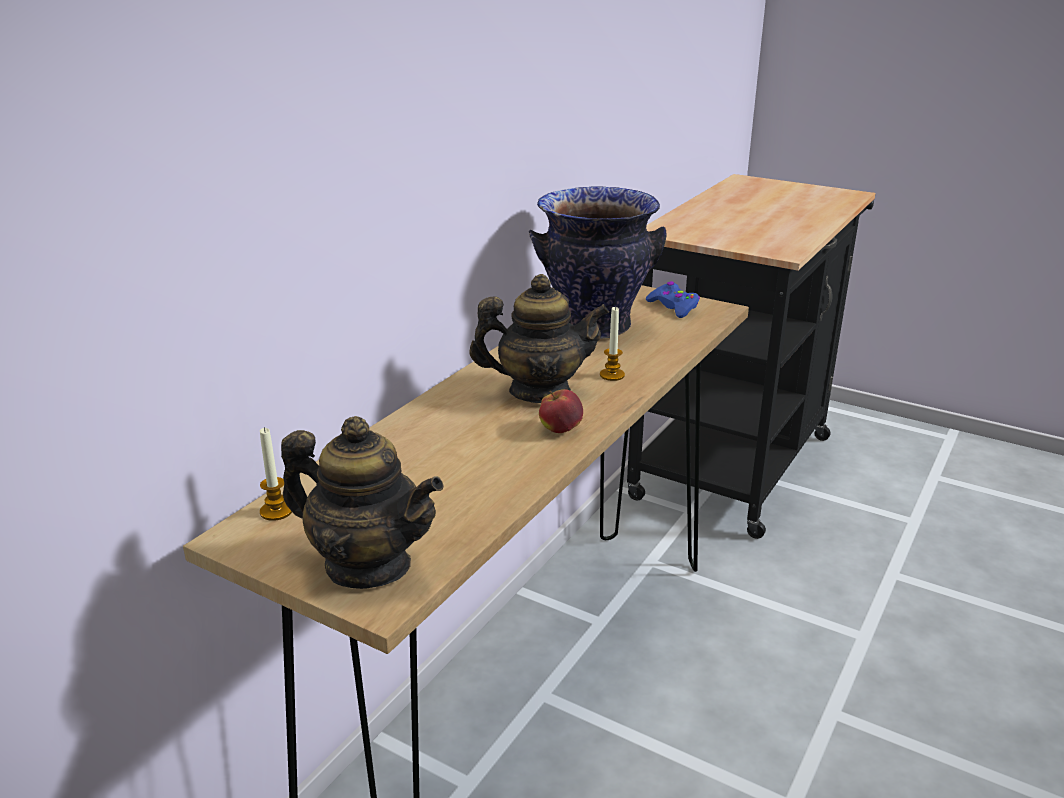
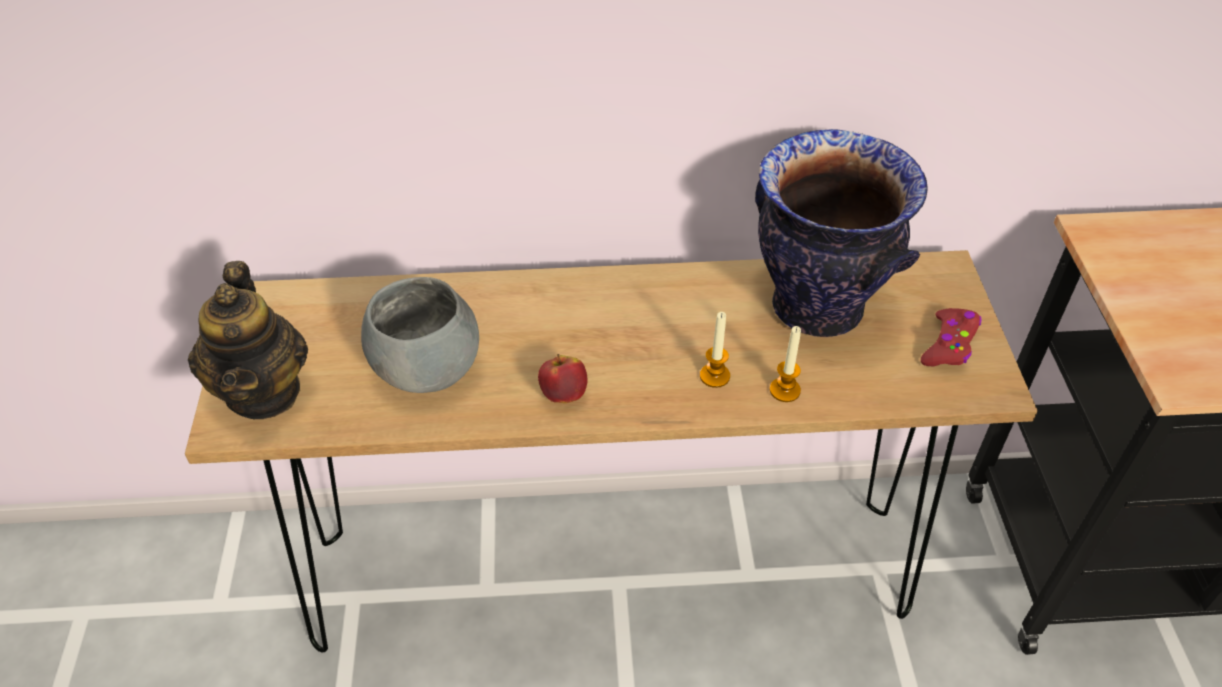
camera: 55 degrees right, 20 degrees up
candle [260,427,292,521] -> candle moved to [770,326,801,402]
teapot [469,274,609,403] -> none
blue game controller [646,281,700,318] -> red game controller [921,308,981,366]
none -> grey bowl [361,277,479,393]

